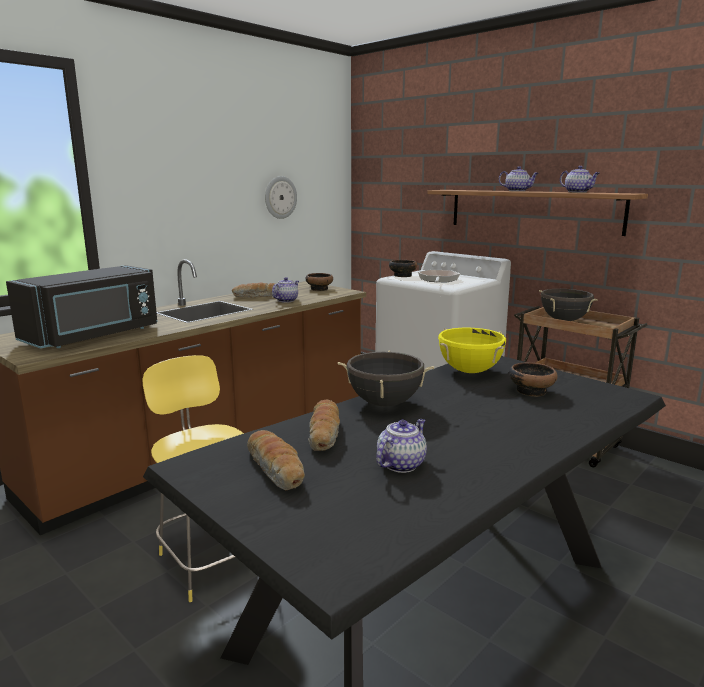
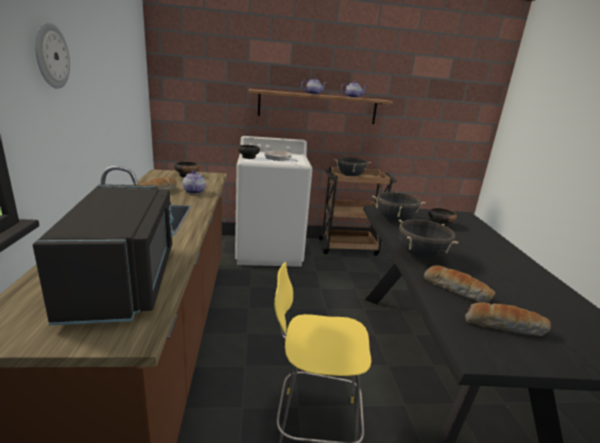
camera: 50 degrees left, 5 degrees up
wall clock [265,176,297,219] -> wall clock moved to [35,22,70,89]
teapot [376,419,427,473] -> none
yellow cooking pot [438,328,506,373] -> black cooking pot [372,192,426,222]

